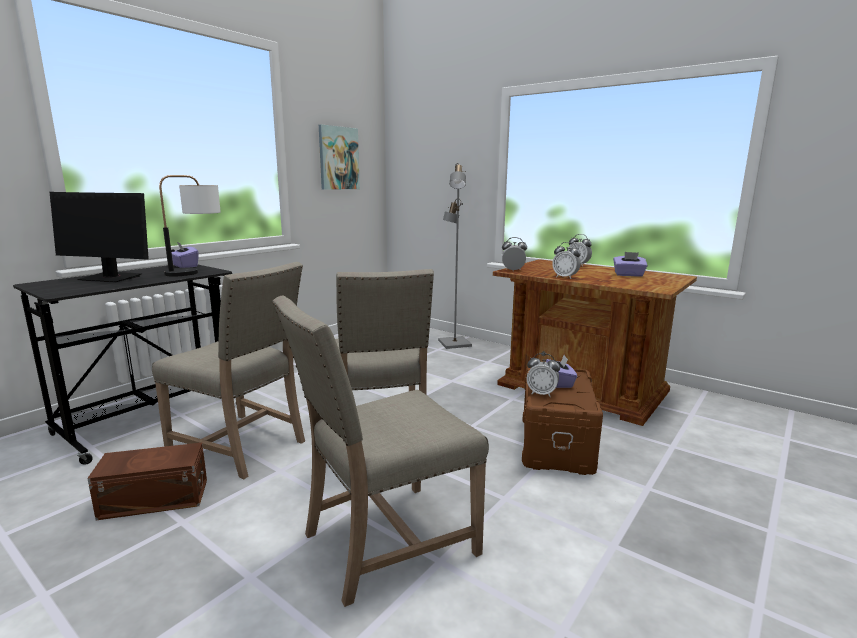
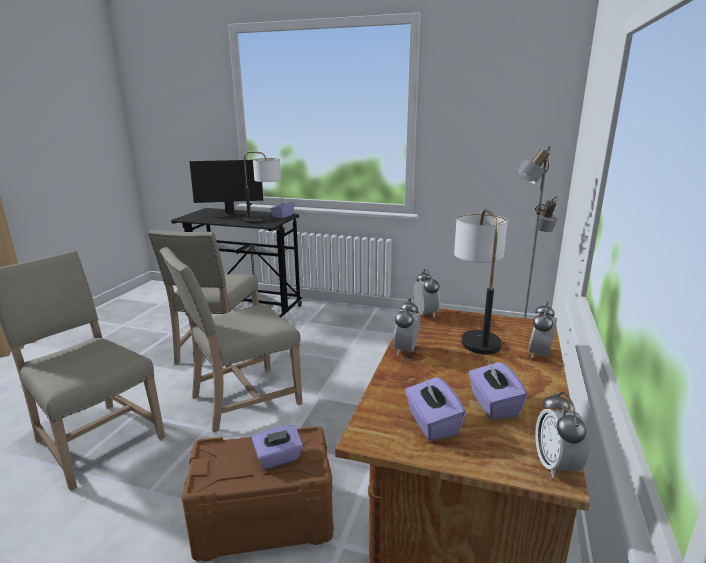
camera: 70 degrees right, 5 degrees up
monitor [50,192,149,283] -> monitor turned 90 degrees counterclockwise [189,160,263,218]
brown storage box [87,443,207,520] -> none
picture [319,124,360,190] -> none
alarm clock [527,353,560,397] -> alarm clock moved to [535,392,589,478]
none -> purple tissue box [405,376,466,441]
none -> table lamp [454,209,508,355]

